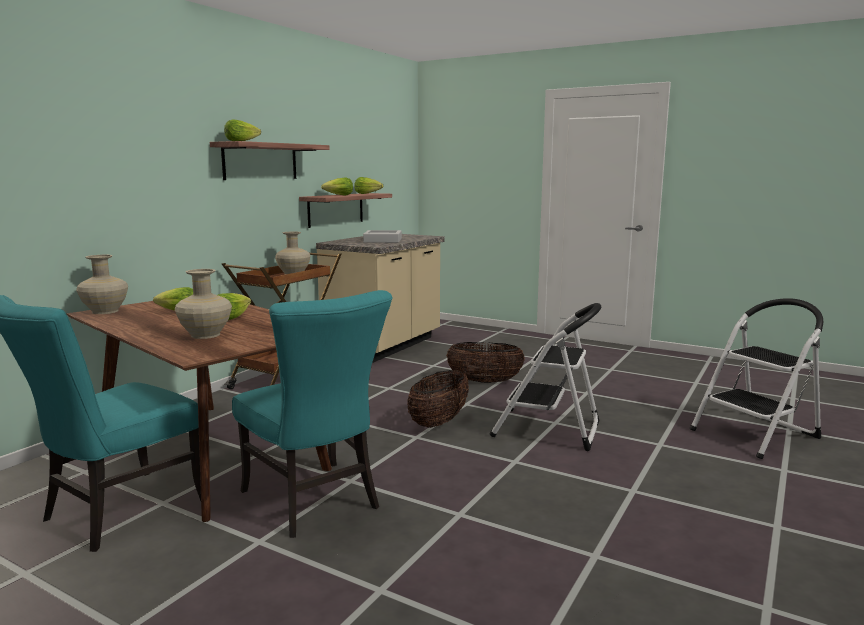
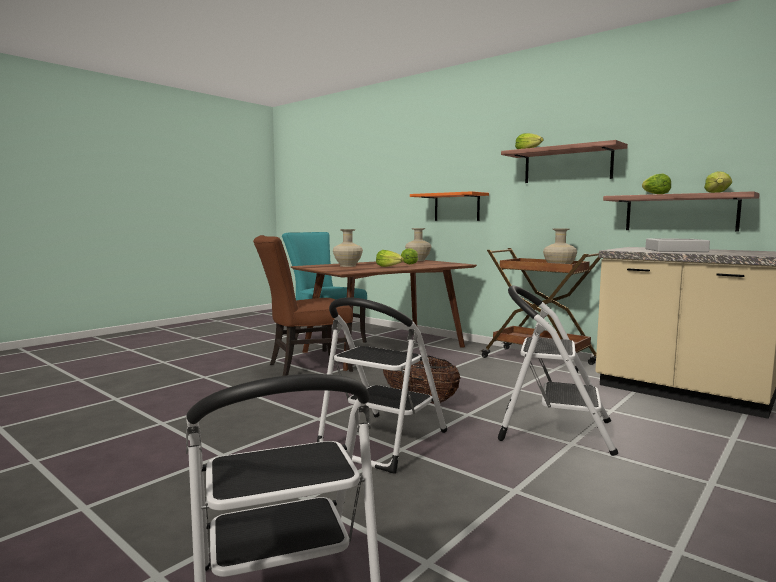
camera: 100 degrees right, 5 degrees down
turquoise chair [232,290,393,538] -> brown chair [253,235,353,376]
basket [446,342,525,383] -> step ladder [498,285,618,456]
none -> orange shelf [410,191,489,221]

